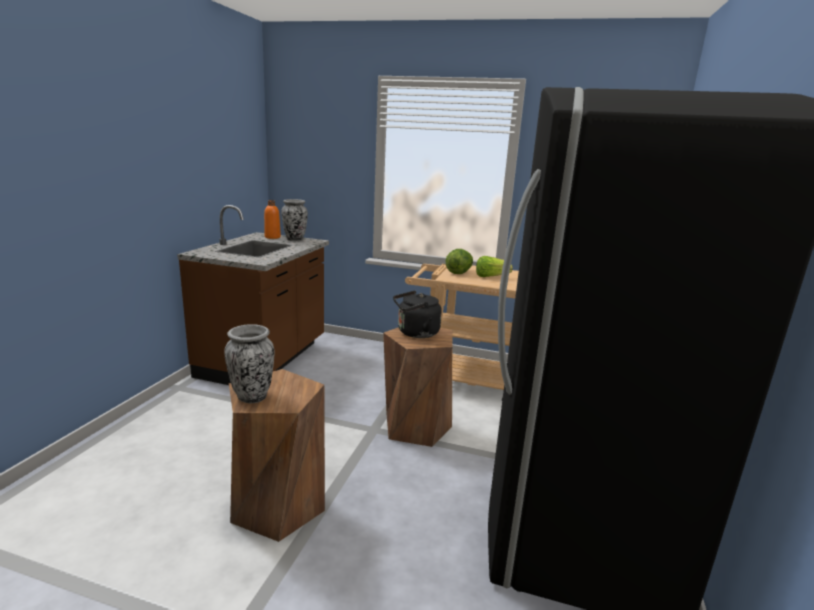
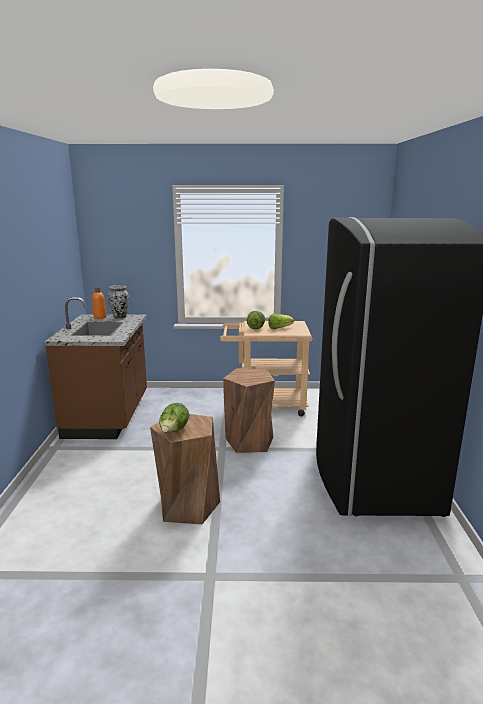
camera: 15 degrees left, 0 degrees up
vase [224,324,274,403] -> lettuce [159,403,189,432]
black kettle [393,291,442,338] -> none

